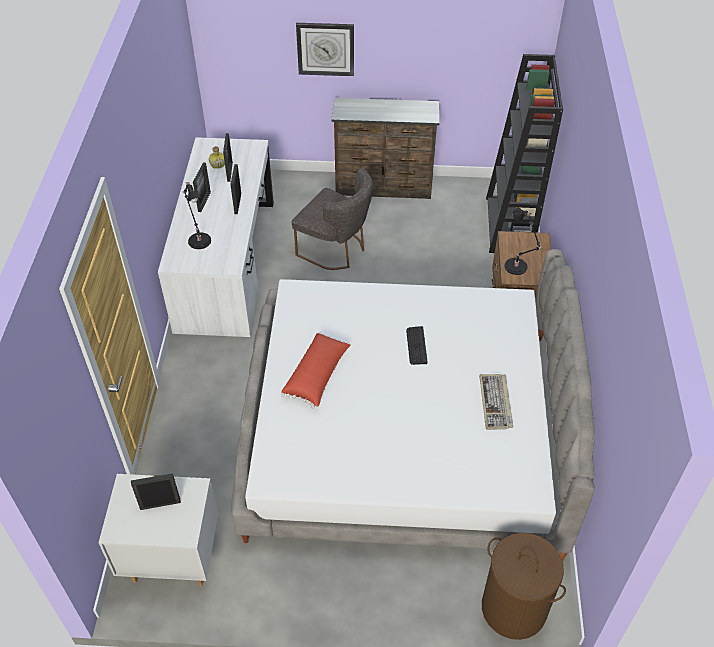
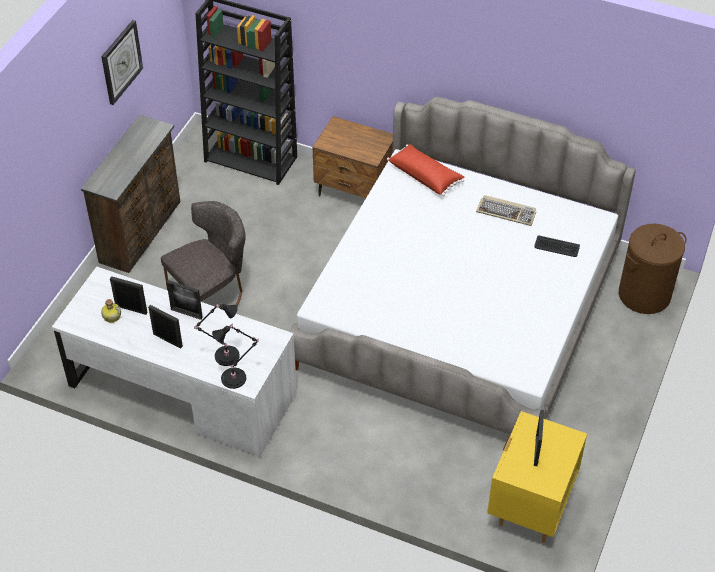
camera: 70 degrees left, 0 degrees up
white nightstand [99,474,218,587] -> yellow nightstand [487,411,587,543]
red pillow [281,332,351,409] -> red pillow moved to [387,144,465,196]
wall clock [296,23,354,76] -> wall clock moved to [101,20,143,105]
keyboard [406,326,427,365] -> keyboard moved to [534,235,580,257]
black table lamp [505,208,542,275] -> black table lamp moved to [212,324,259,389]

